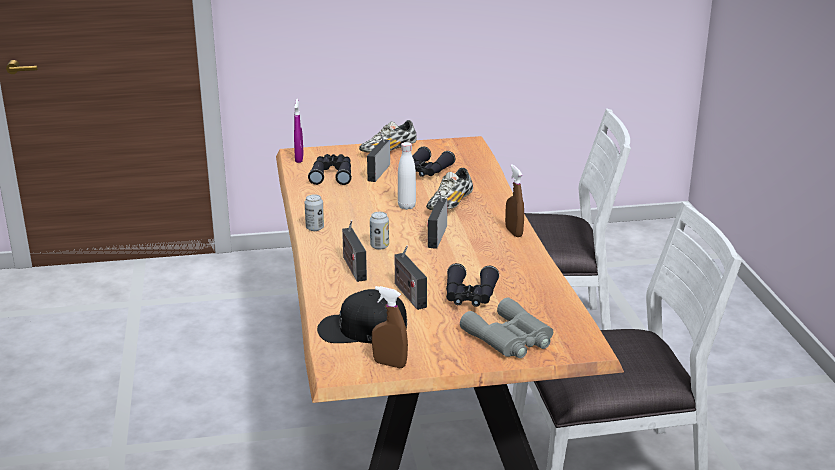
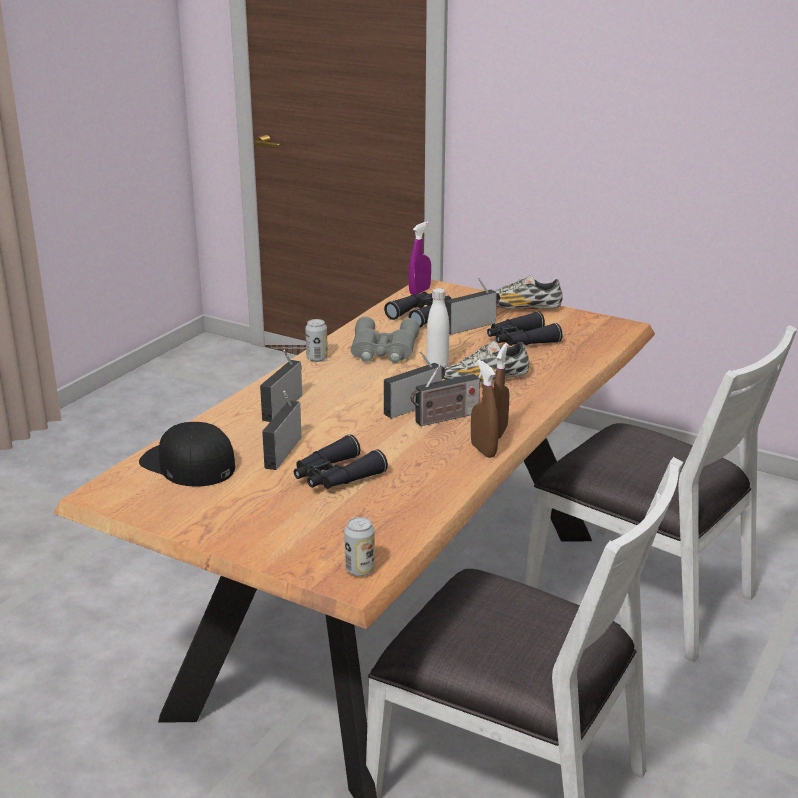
camera: 40 degrees right, 0 degrees up
can [370,212,389,250] -> can moved to [344,517,375,576]
brown spray bottle [372,286,408,368] -> brown spray bottle moved to [471,360,499,458]
grey binoculars [460,298,553,358] -> grey binoculars moved to [351,316,420,363]
none -> radio [410,364,480,426]

